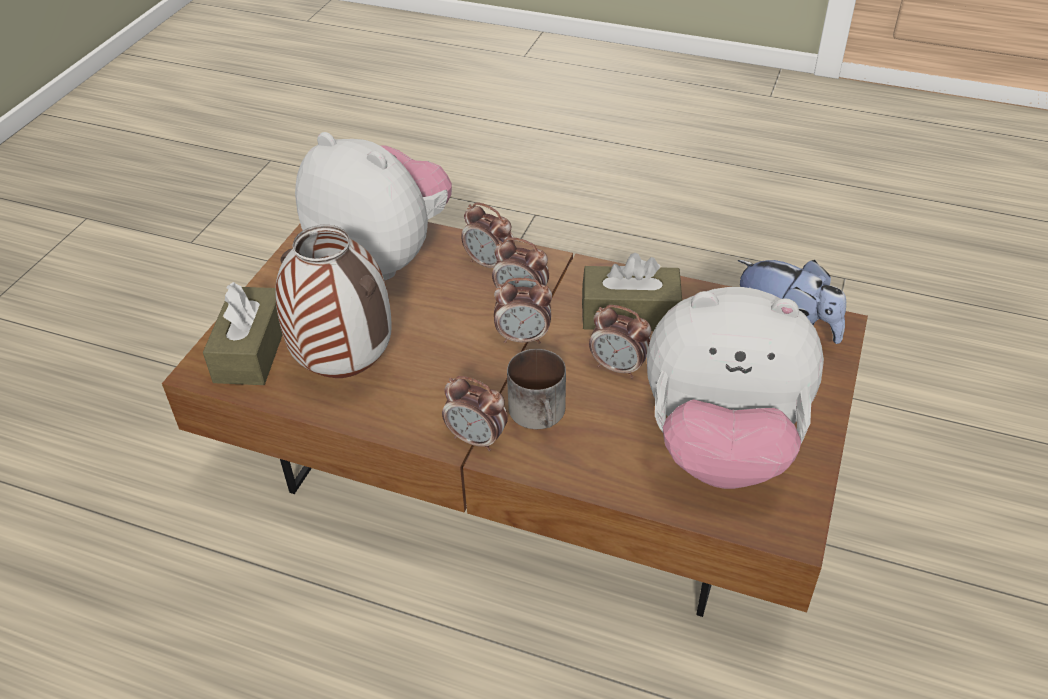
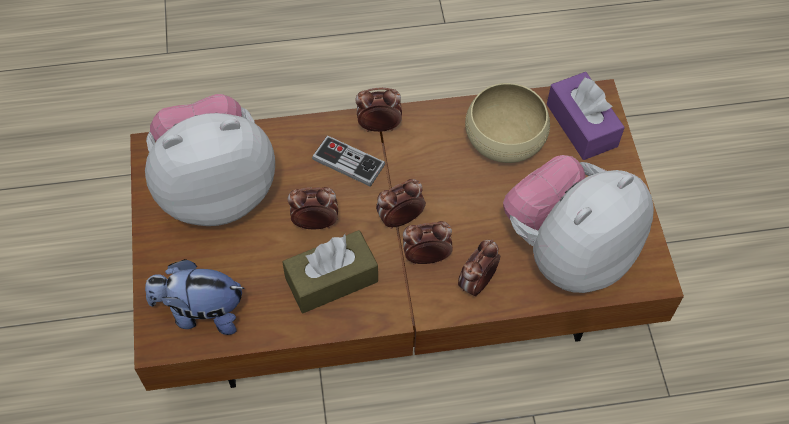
camera: 150 degrees right, 15 degrees up
brown tissue box [203,282,283,385] -> purple tissue box [547,72,625,160]
vase [275,225,392,378] -> beige bowl [465,83,550,163]
plush toy [295,132,452,280] -> plush toy turned 135 degrees clockwise [503,155,654,293]
alarm clock [461,202,515,268] -> alarm clock turned 60 degrees counterclockwise [458,239,500,297]
mug [507,349,566,429] -> game controller [312,135,385,187]

